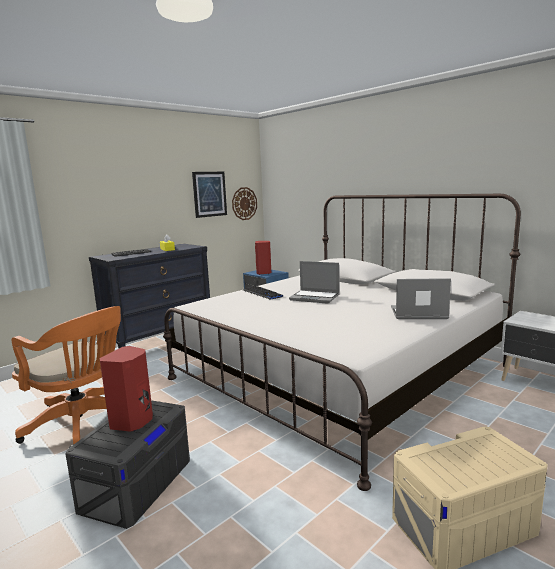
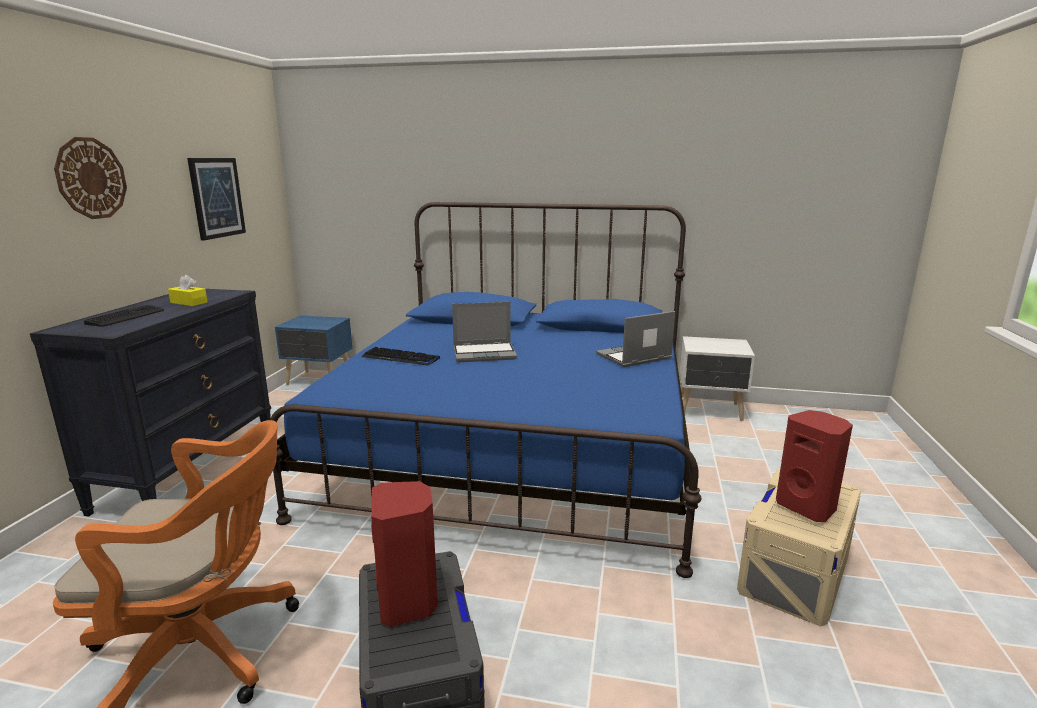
camera: 35 degrees left, 5 degrees up
white bed [163,194,521,491] -> blue bed [270,202,702,578]
wall clock [232,187,257,220] -> wall clock moved to [54,137,127,219]
red speaker [255,241,271,275] -> red speaker moved to [776,410,853,522]

